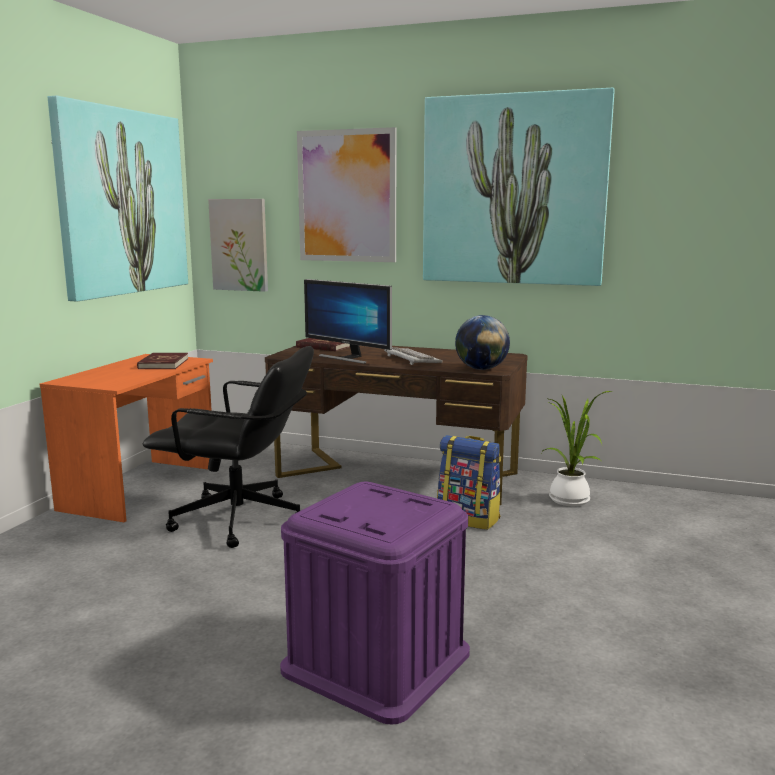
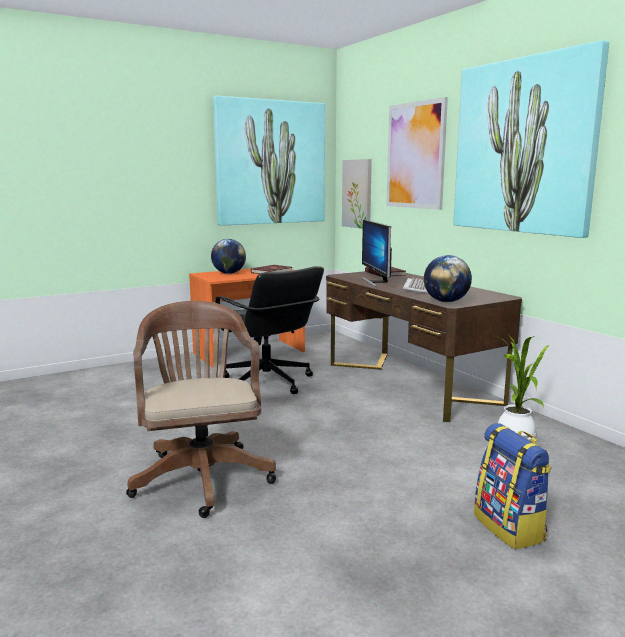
camera: 40 degrees right, 0 degrees up
purple storage box [280,482,470,725] -> brown office chair [126,301,276,518]
backpack [437,435,501,530] -> backpack moved to [474,423,552,549]
none -> globe [211,239,246,274]

